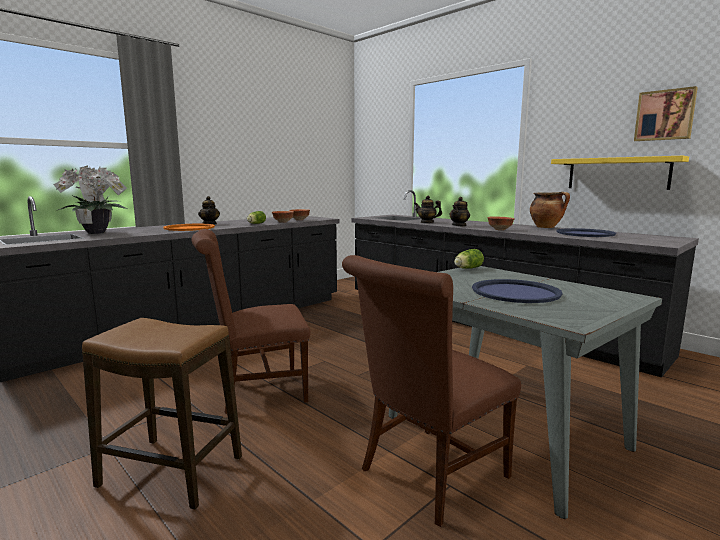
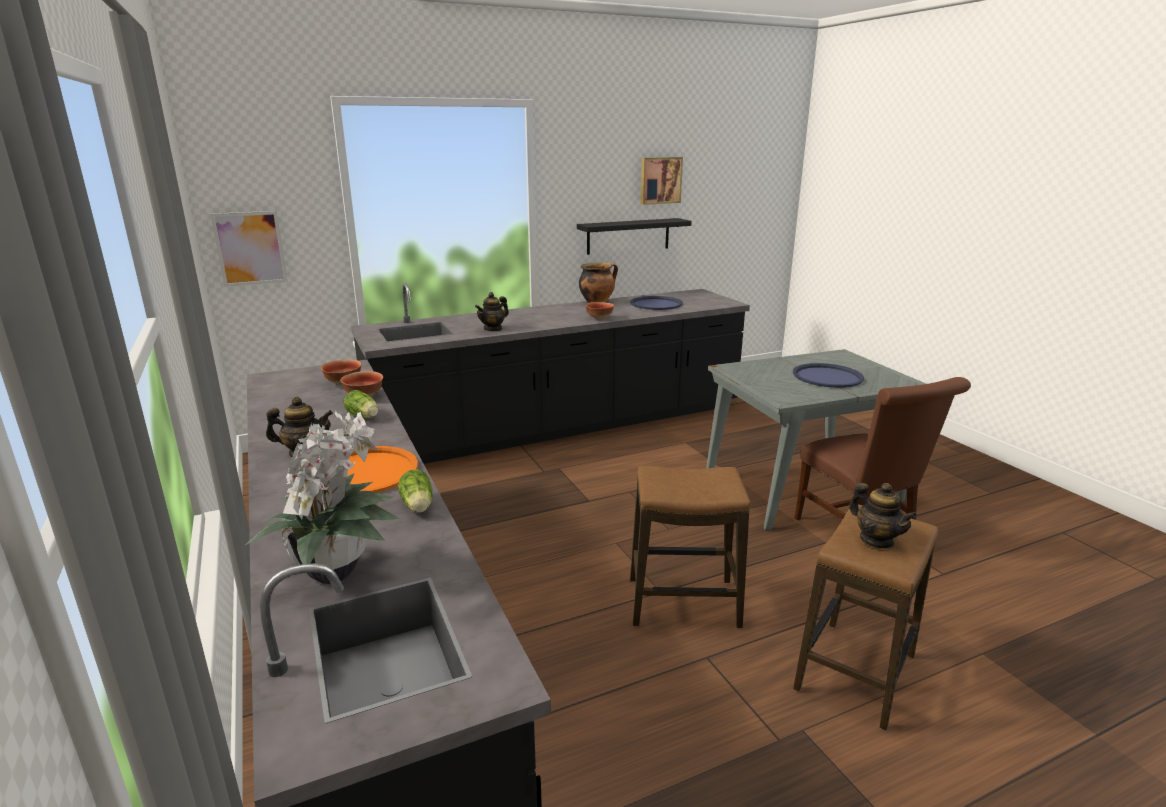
camera: 70 degrees left, 10 degrees up
brown chair [192,229,311,414] -> stool [630,466,750,628]
teapot [449,197,470,226] -> teapot moved to [849,483,917,548]
lettuce [454,249,484,269] -> lettuce moved to [398,469,432,513]
yellow shelf [551,156,689,190] -> black shelf [577,218,692,255]
none -> picture [210,211,288,287]

